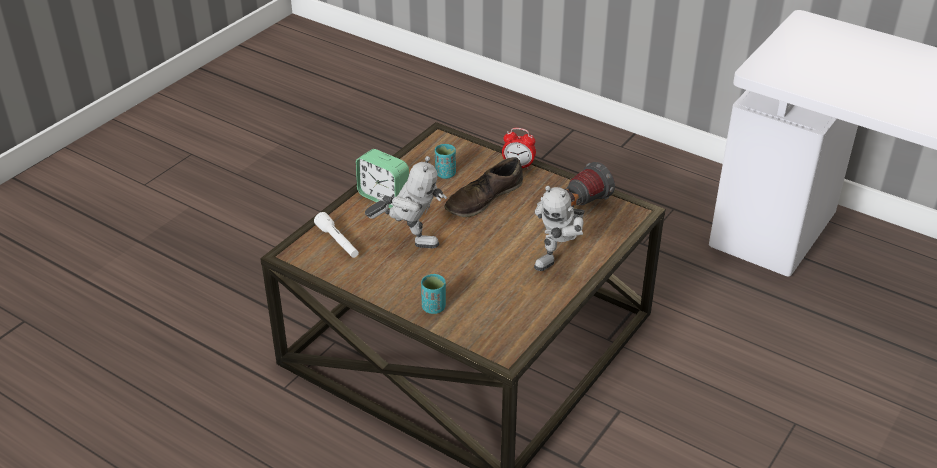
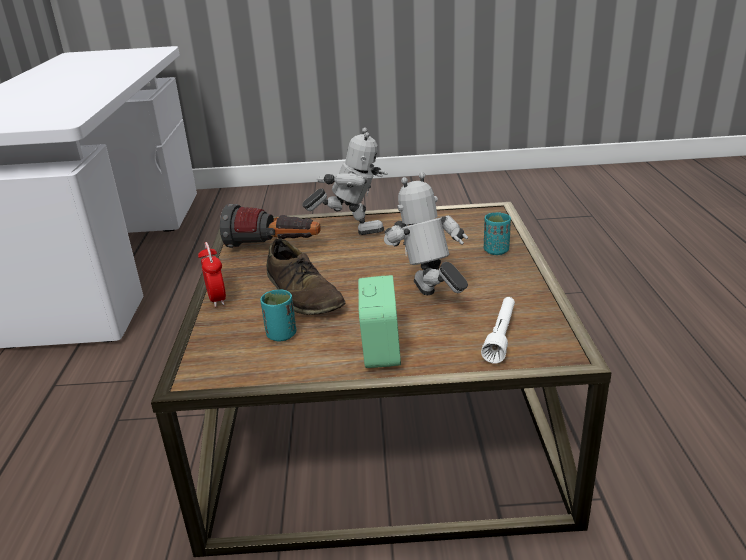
camera: 125 degrees left, 10 degrees down
brown shoe [445,157,523,217] -> brown shoe turned 45 degrees clockwise [266,238,345,315]

